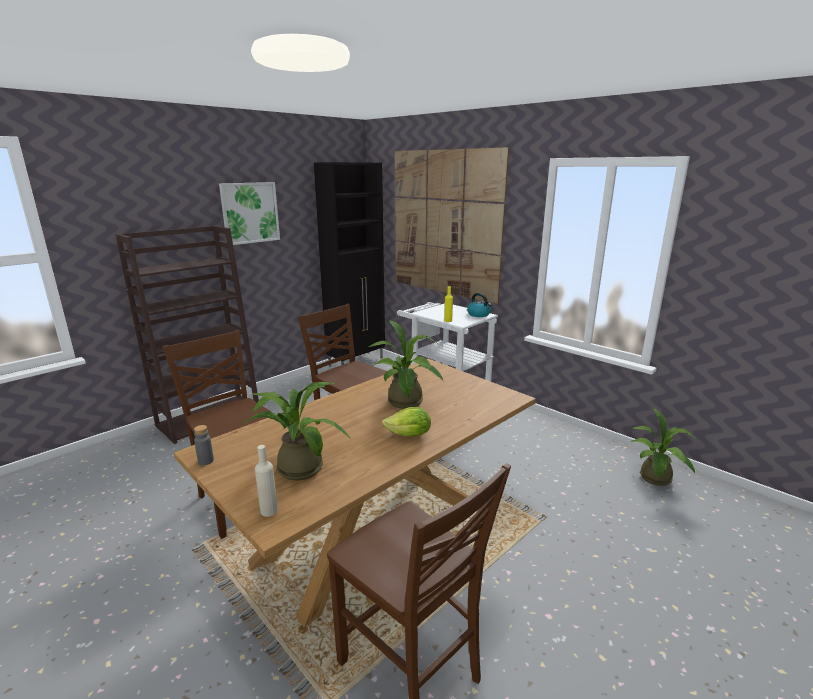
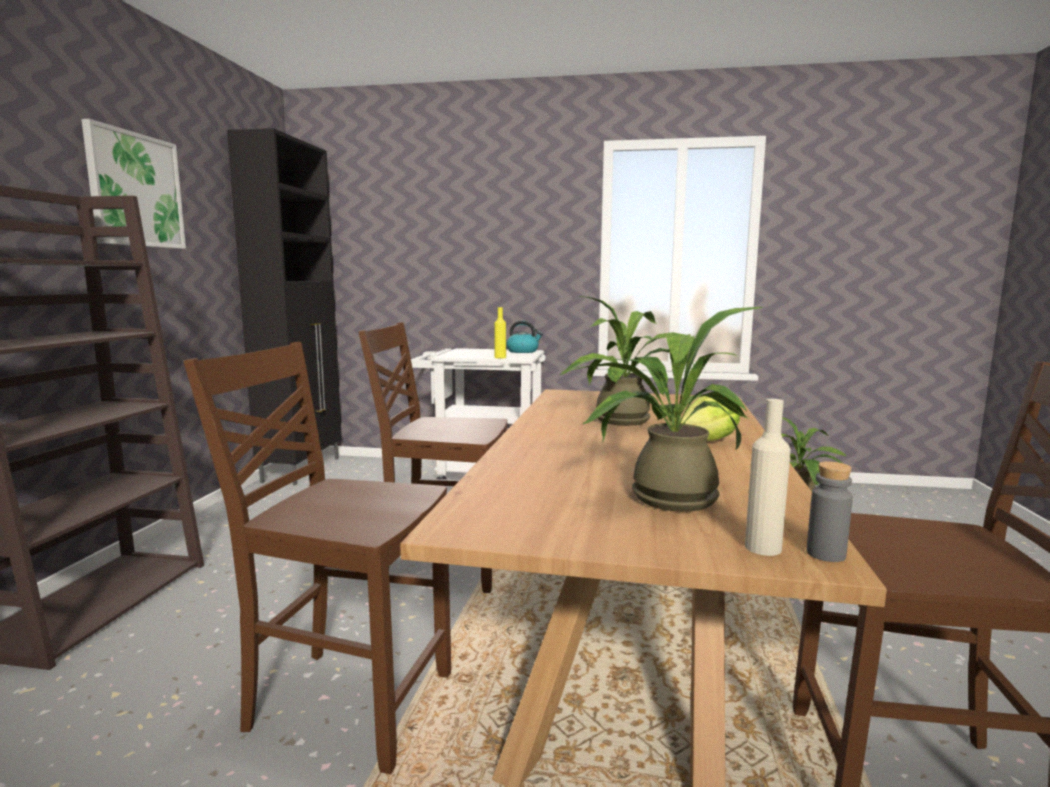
camera: 35 degrees left, 10 degrees down
grey bottle [194,425,214,465] -> grey bottle moved to [807,461,853,562]
picture [395,147,509,304] -> none

